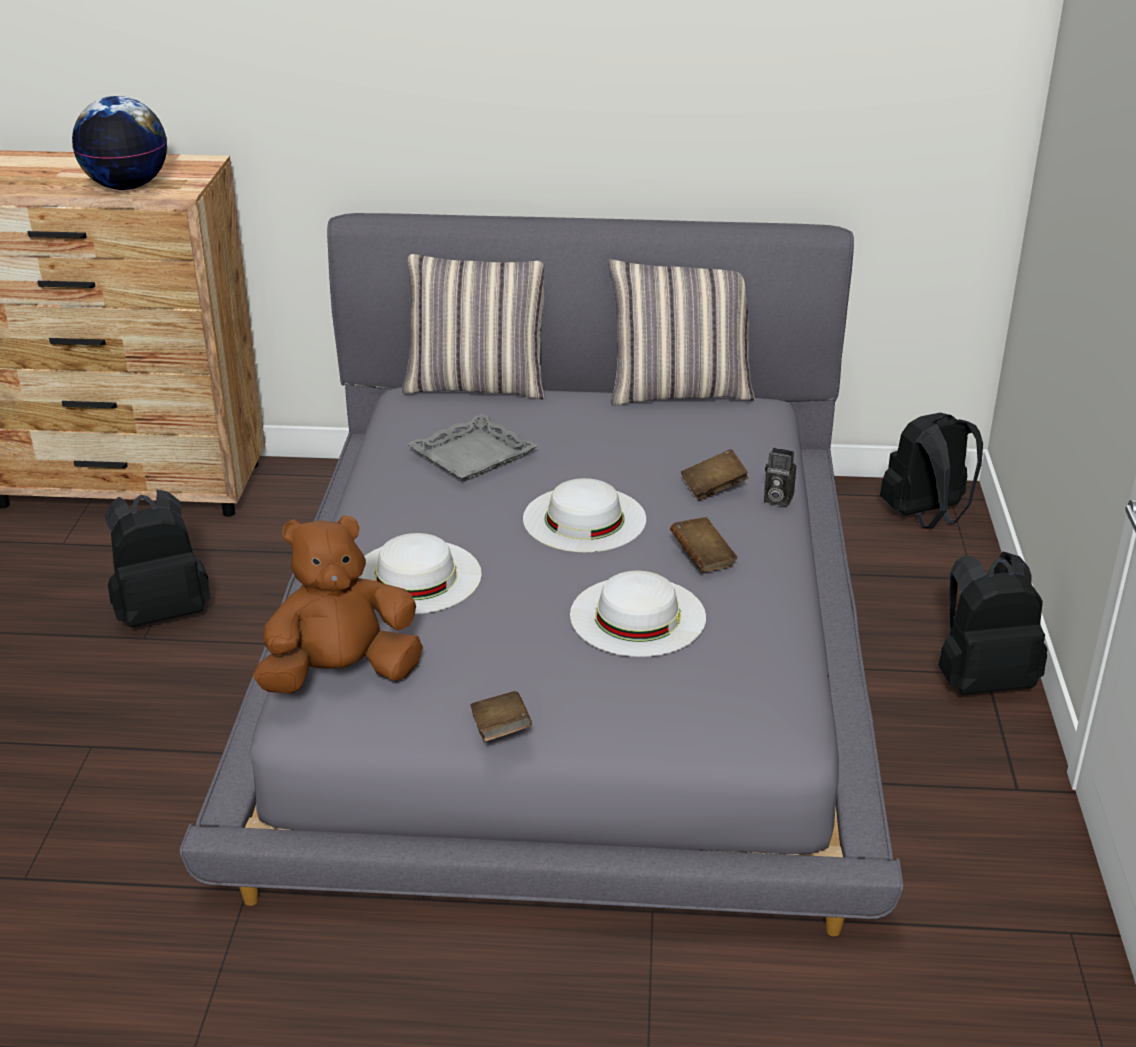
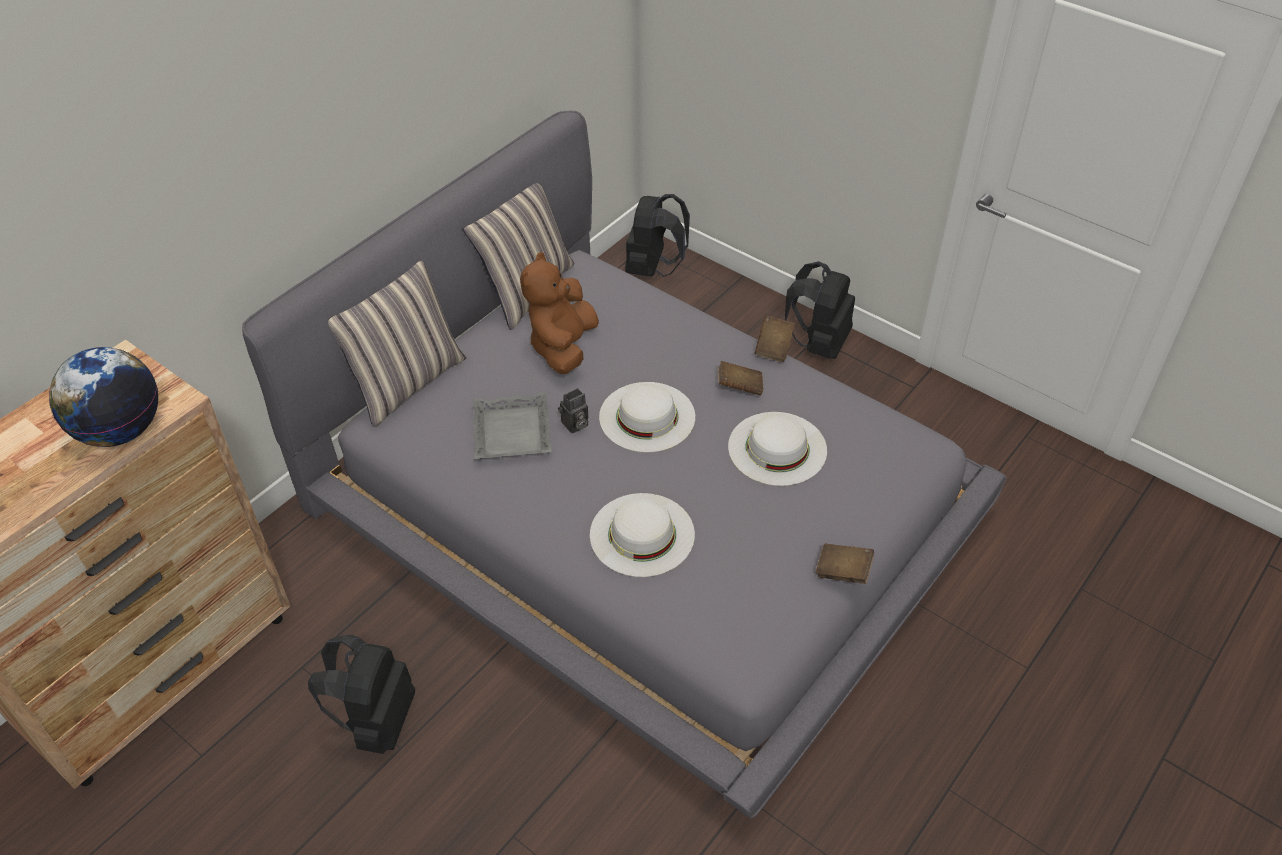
camera: 55 degrees left, 15 degrees up
brown plush toy [253,515,423,694] -> brown plush toy moved to [520,252,599,374]
brown book [681,449,749,501] -> brown book moved to [755,316,795,362]
camera [764,448,796,506] -> camera moved to [558,388,588,433]

